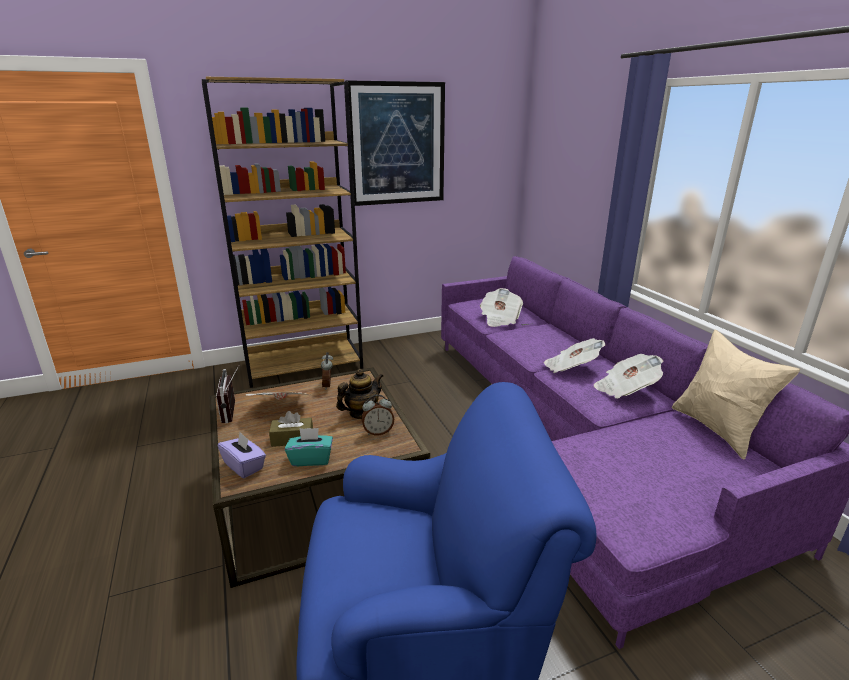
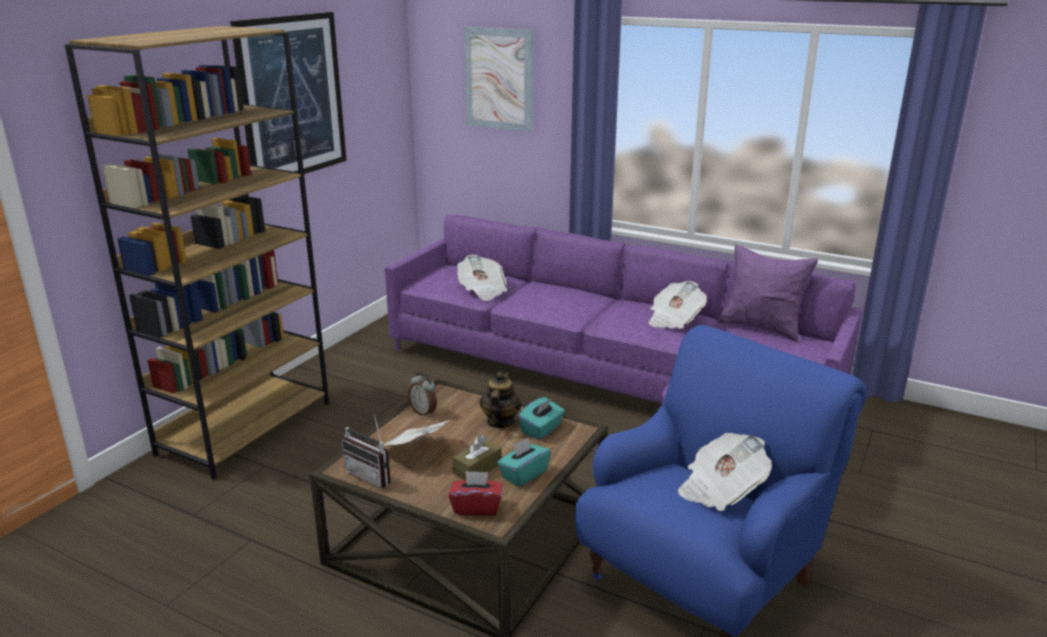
camera: 40 degrees left, 0 degrees up
purple tissue box [218,432,266,478] -> red tissue box [448,471,503,516]
alarm clock [361,394,394,435] -> turquoise tissue box [518,397,565,440]
newspaper [544,338,606,373] -> newspaper moved to [678,433,772,511]
beige pillow [672,329,800,459] -> purple pillow [718,244,818,342]
none -> picture [464,27,533,132]

